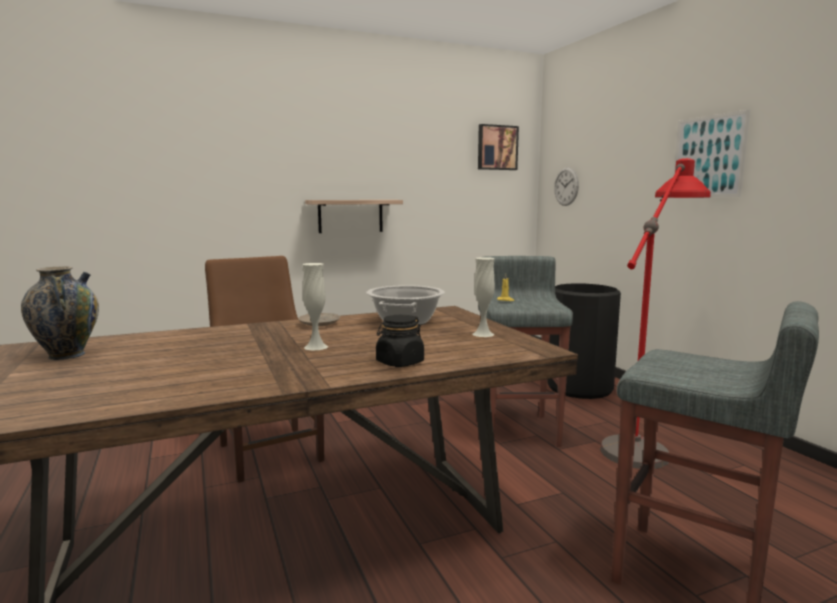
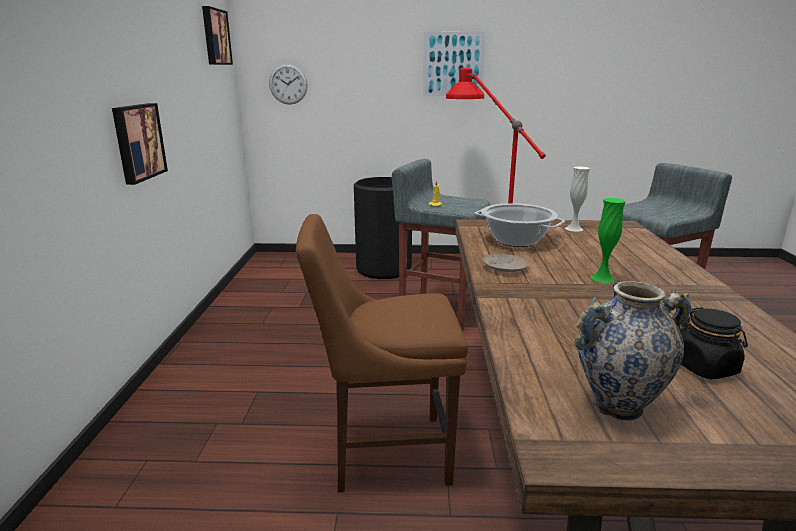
camera: 65 degrees left, 10 degrees up
white vase [302,263,328,351] -> green vase [591,198,626,283]
shelf [305,200,403,233] -> picture [112,103,168,185]
black jar [376,315,424,367] -> black jar moved to [681,307,748,380]

